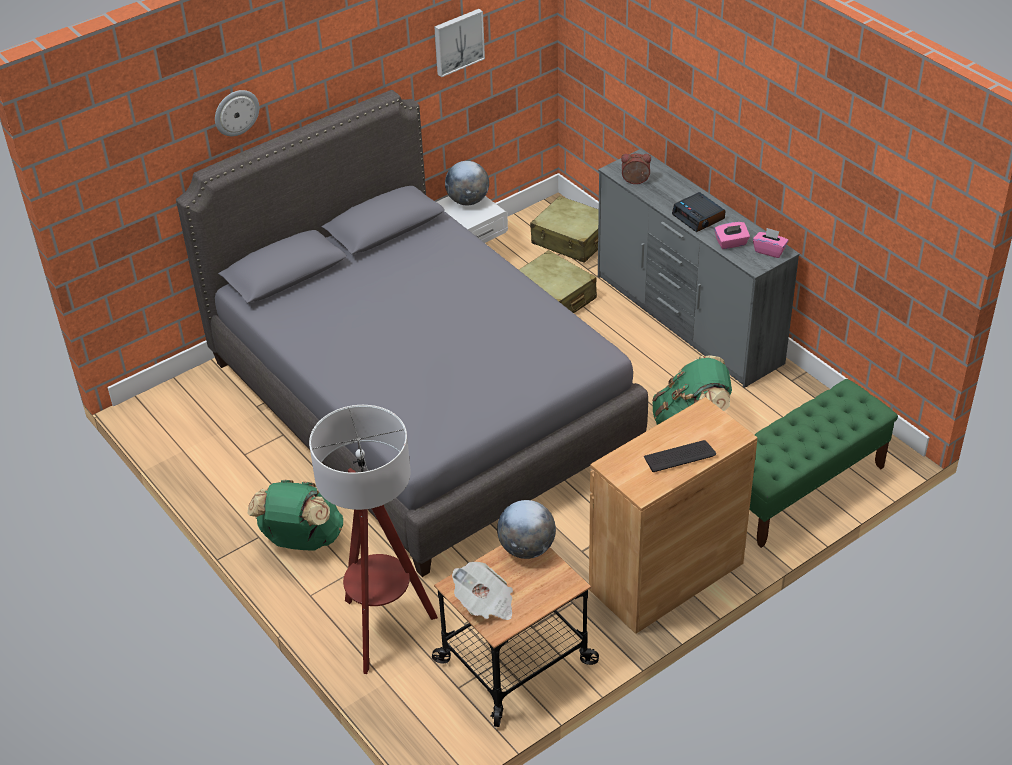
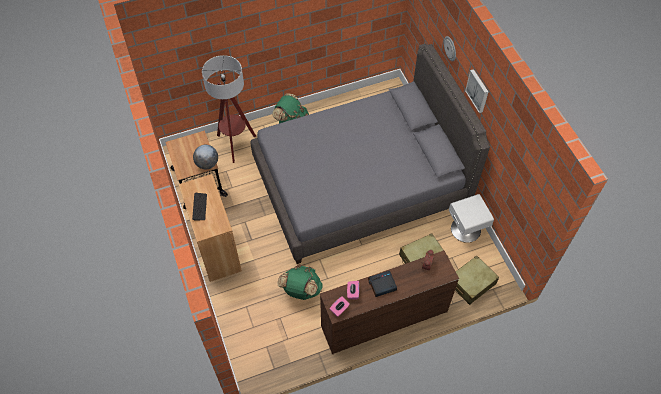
camera: 105 degrees right, 15 degrees up
picture [434,9,485,77] -> picture moved to [465,69,488,113]
globe [445,161,489,205] -> none
newspaper [452,562,513,620] -> none
grey dresser [598,149,799,388] -> brown dresser [320,250,459,355]
green bench [749,379,898,548] -> none

